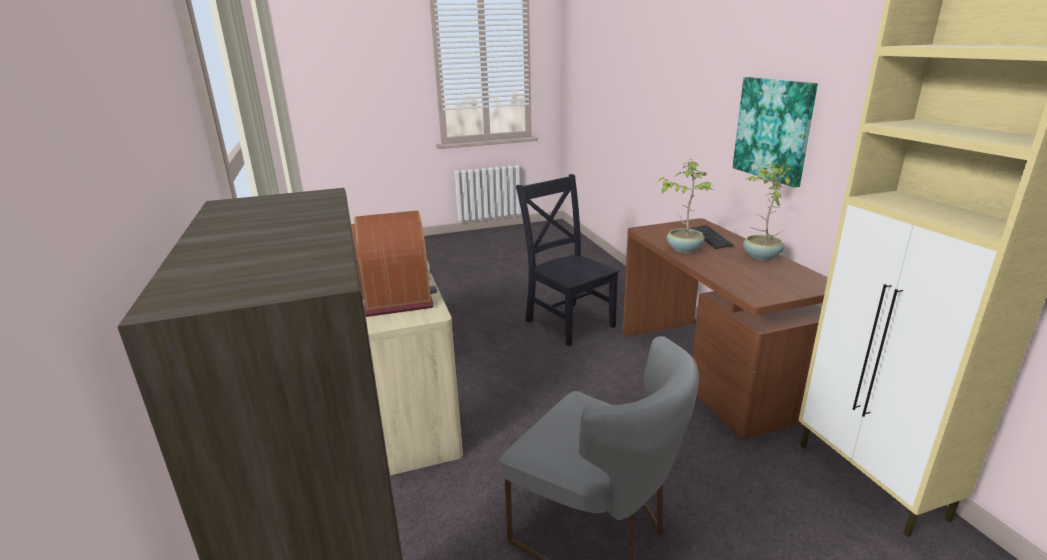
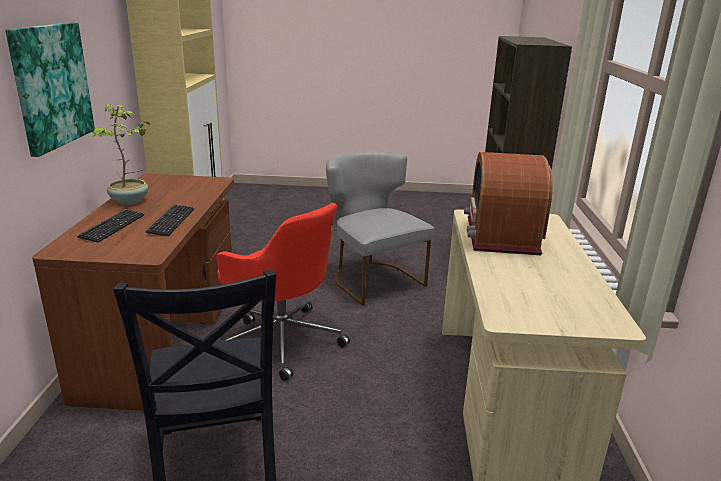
camera: 160 degrees left, 0 degrees up
potted plant [658,159,714,253] -> keyboard [145,205,194,236]
none -> red office chair [216,203,350,381]

